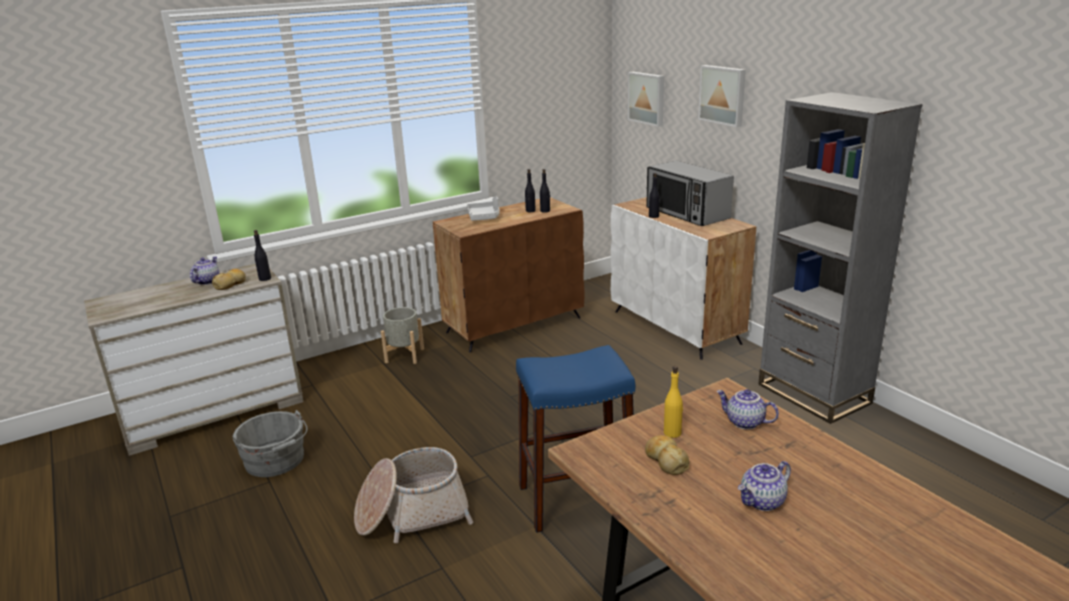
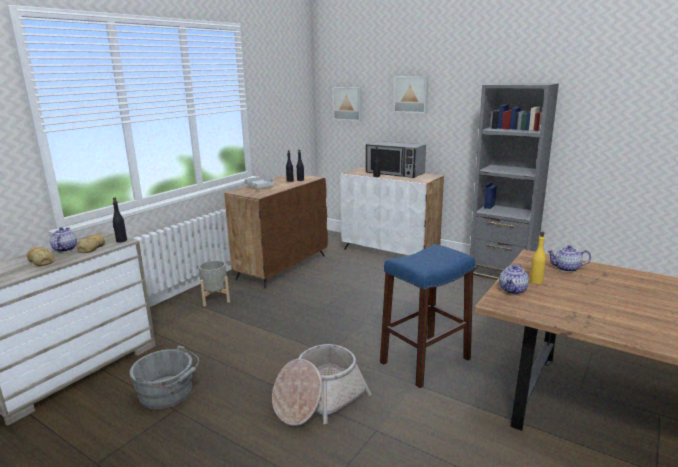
camera: 25 degrees left, 5 degrees down
bread [645,435,689,475] -> bread moved to [27,247,54,266]
teapot [738,461,791,511] -> teapot moved to [499,264,529,294]

